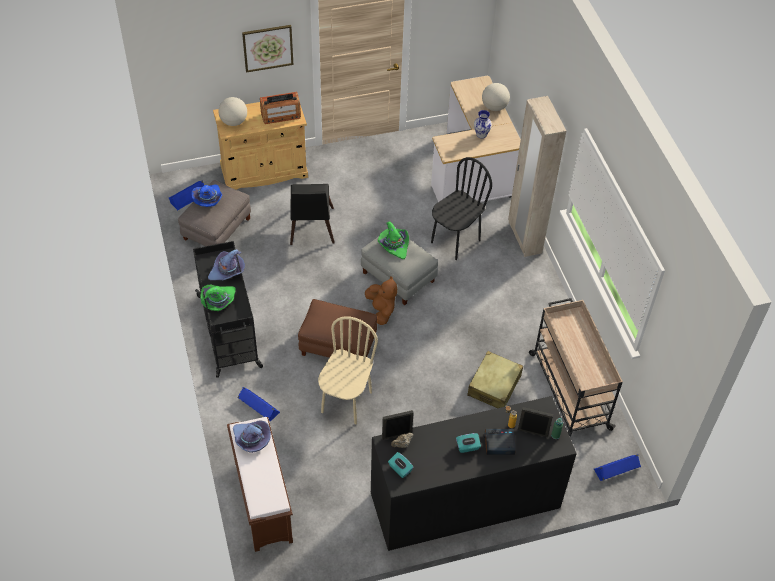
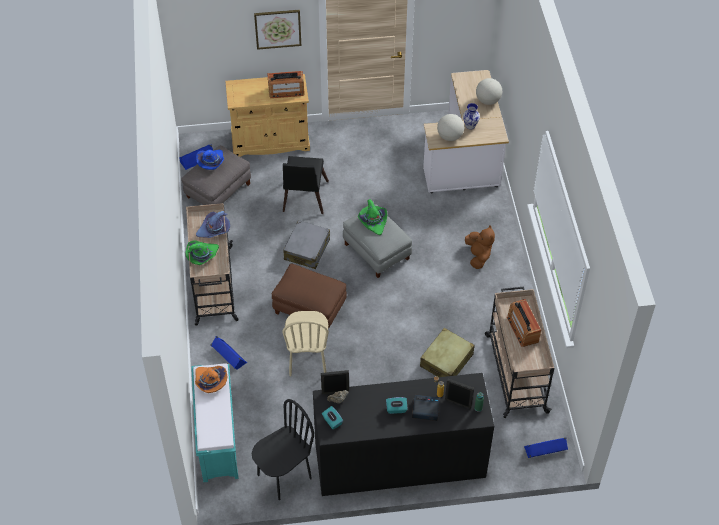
camera: 10 degrees right, 0 degrees up
black cart [193,241,263,378] -> beige cart [186,203,238,326]
globe [218,97,247,126] -> globe moved to [437,114,464,141]
brown bench [227,417,293,552] -> turquoise bench [191,363,239,482]
purple hat [233,420,271,453] -> orange hat [195,366,227,393]
beige chair [318,316,378,424] -> beige chair turned 150 degrees clockwise [282,311,329,376]
brown plush toy [365,276,397,325] -> brown plush toy moved to [465,225,495,269]
black chair [431,157,492,260] -> black chair moved to [252,399,314,500]
beige wardrobe [508,96,566,257] -> none
none -> grey suitcase [283,220,330,269]
none -> radio [507,299,541,347]

